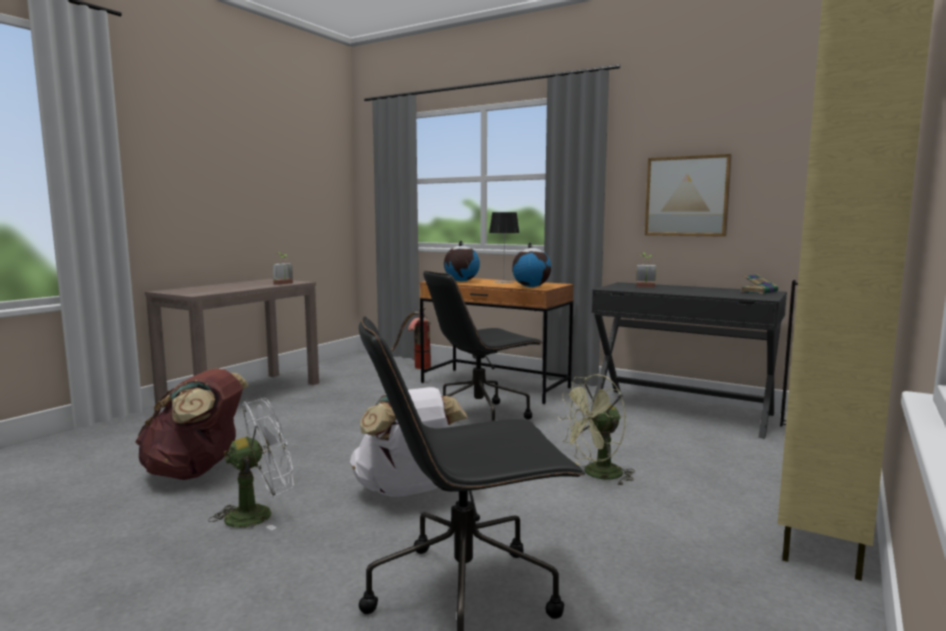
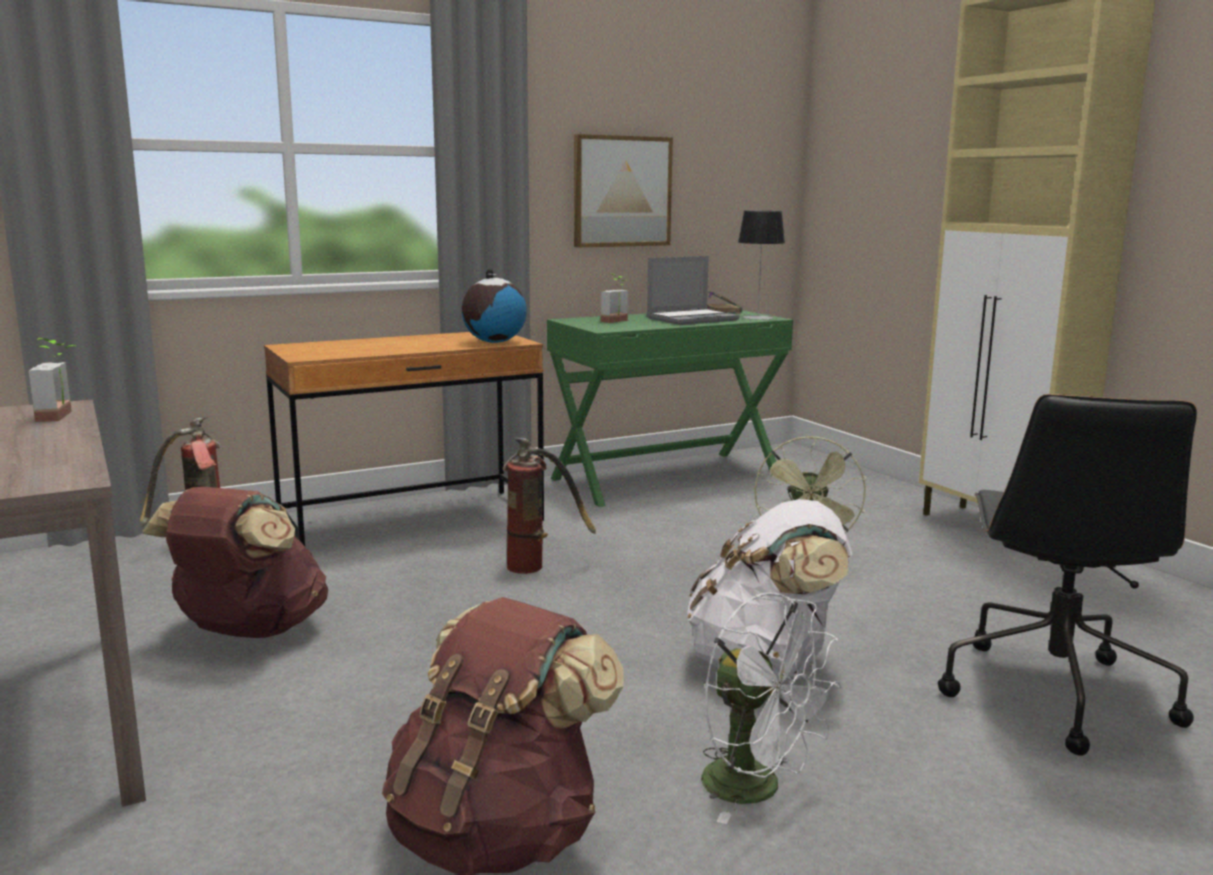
camera: 60 degrees left, 5 degrees up
white fan [208,398,294,530] -> white fan turned 135 degrees clockwise [701,592,841,824]
black office chair [423,270,543,421] -> fire extinguisher [503,438,596,574]
globe [444,240,480,282] -> none
table lamp [489,212,519,283] -> table lamp moved to [738,211,785,320]
black desk [591,282,787,439] -> green desk [547,310,793,507]
none -> brown backpack [142,487,328,638]
none -> laptop [647,256,740,325]

